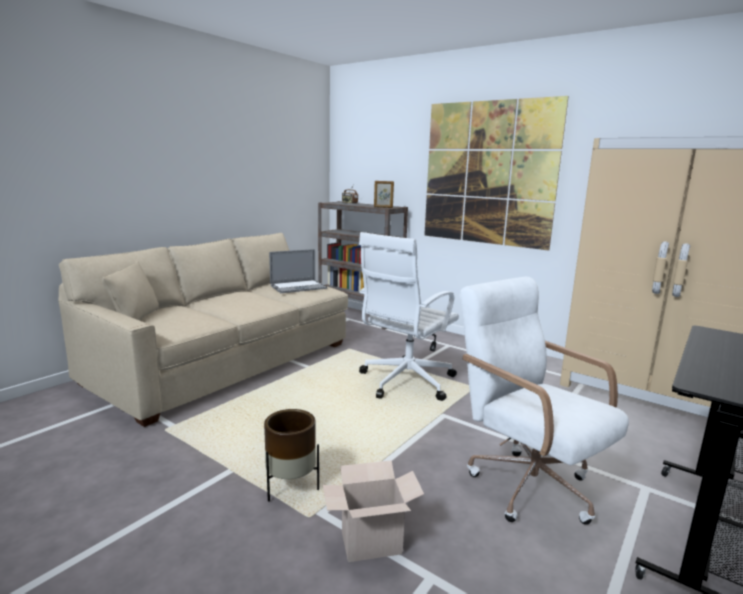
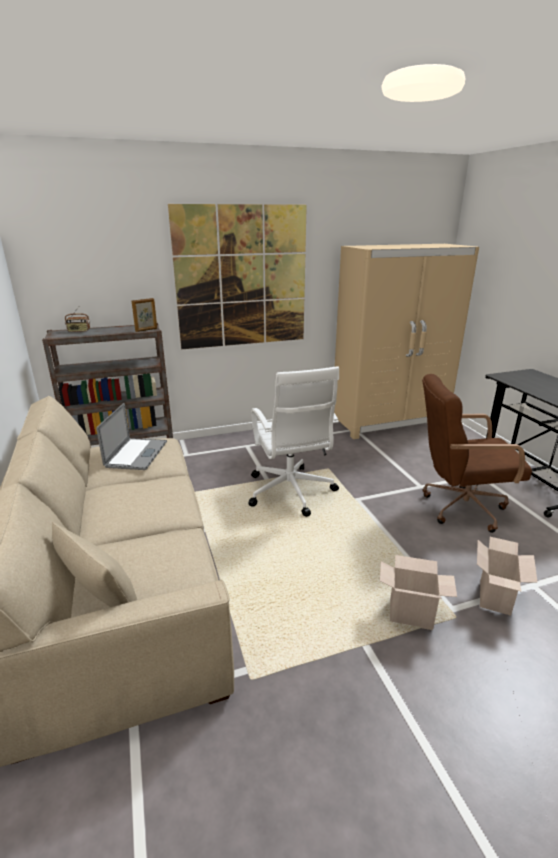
camera: 55 degrees left, 10 degrees up
brown planter [264,409,319,502] -> cardboard box [380,555,457,630]
white office chair [459,277,629,525] -> brown office chair [422,374,532,533]

